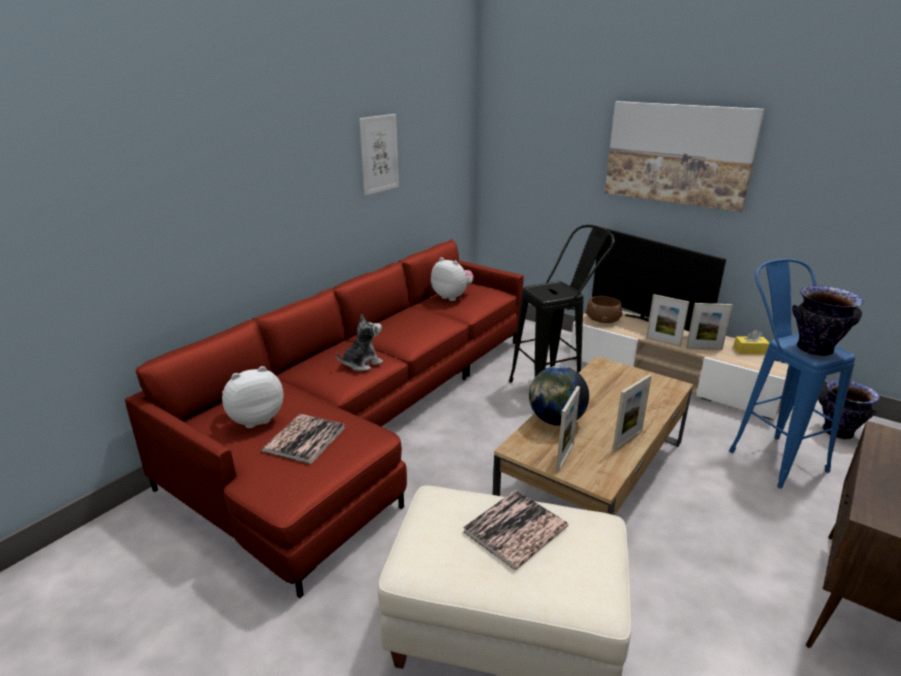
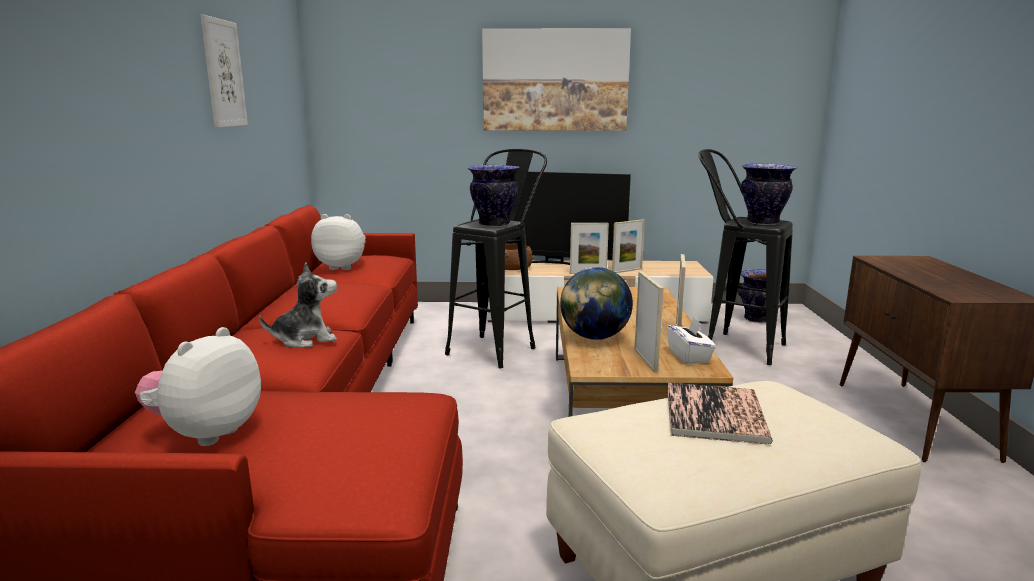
camera: 35 degrees left, 10 degrees down
book [262,414,345,464] -> none
plush toy [336,314,383,371] -> plush toy turned 45 degrees clockwise [259,263,337,348]
blue stool [729,259,855,489] -> black stool [698,149,793,365]
yellow tissue box [733,330,769,354] -> none
none -> vase [468,165,520,227]
none -> white tissue box [667,317,716,365]

